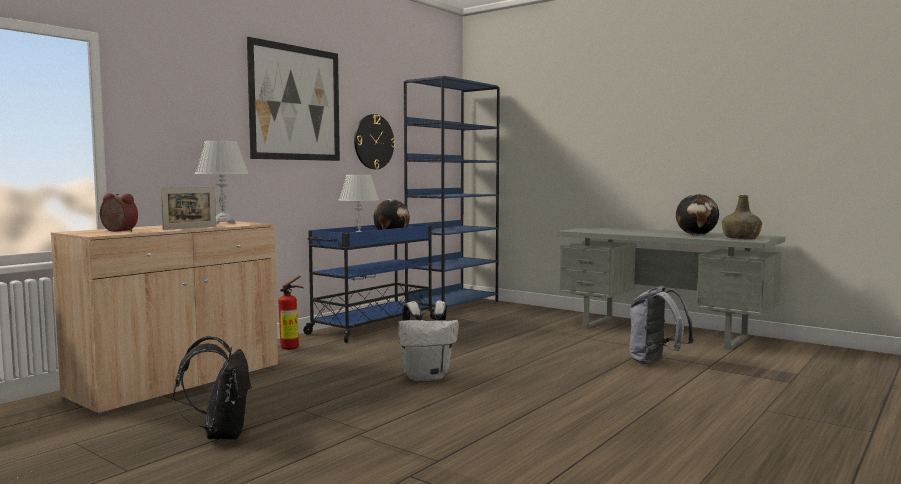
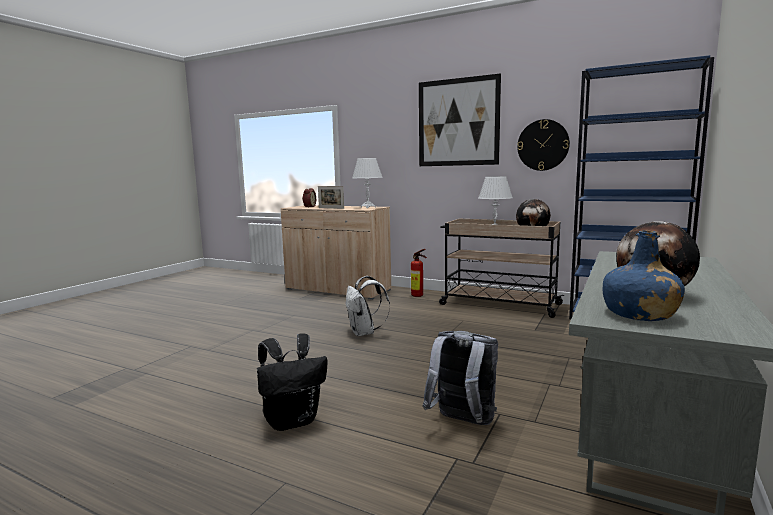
camera: 80 degrees right, 5 degrees up
black backpack [173,336,252,439] -> black backpack moved to [257,333,327,431]
blue cart [303,224,434,343] -> beige cart [439,219,564,318]
green bottle [722,195,762,239] -> blue bottle [603,230,685,321]

